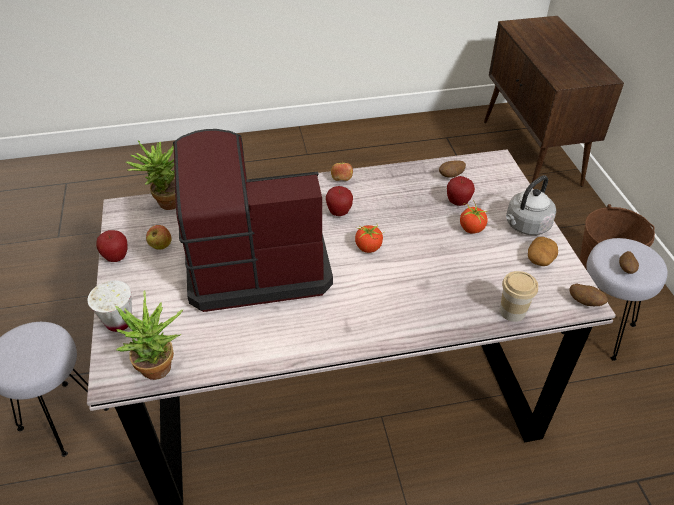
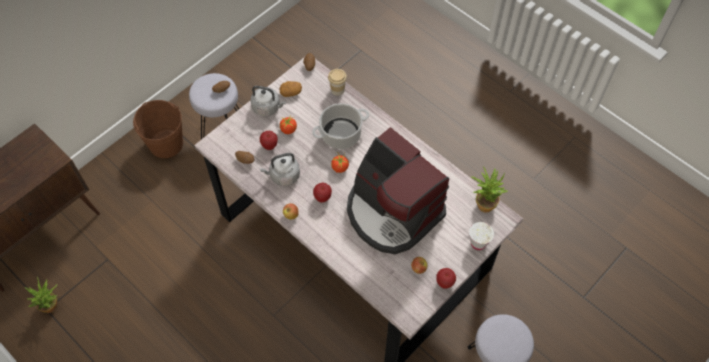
camera: 125 degrees left, 15 degrees up
potted plant [126,141,176,210] -> potted plant moved to [25,277,58,313]
none -> grey kettle [260,153,300,186]
none -> cooking pot [312,103,369,149]

